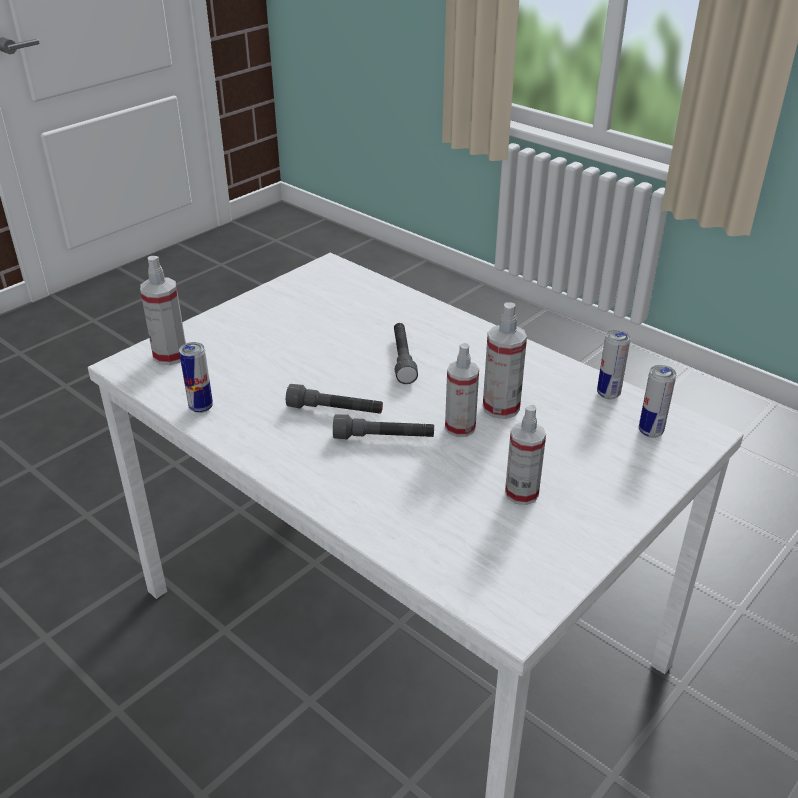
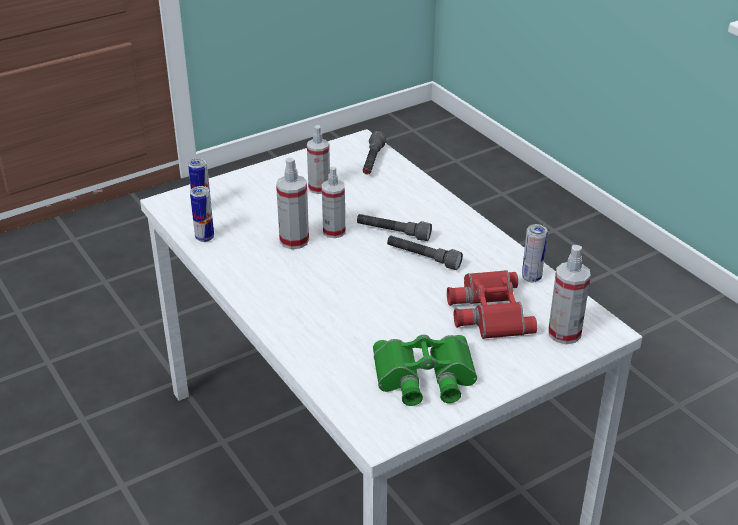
camera: 165 degrees left, 0 degrees up
grey flashlight [394,323,418,384] -> grey flashlight moved to [363,131,386,175]
none -> green binoculars [373,335,477,406]
none -> red binoculars [447,270,537,339]

